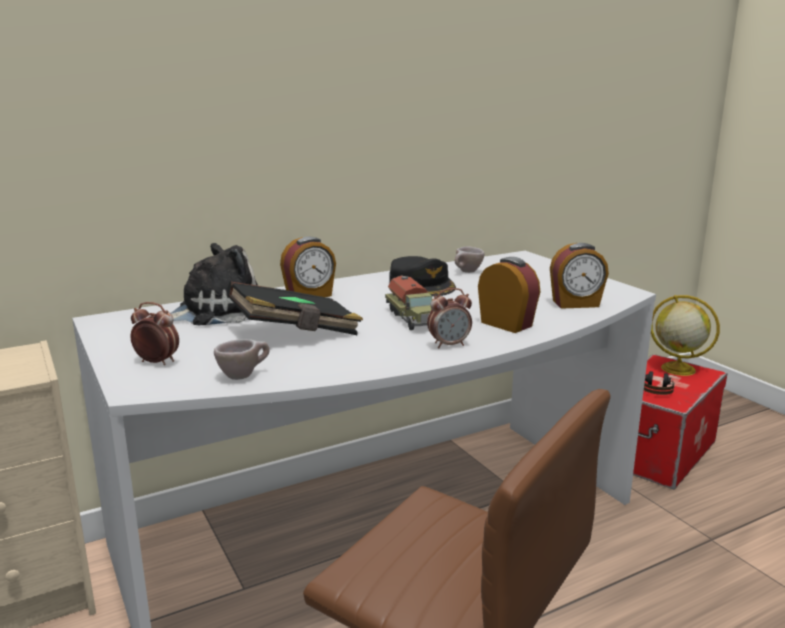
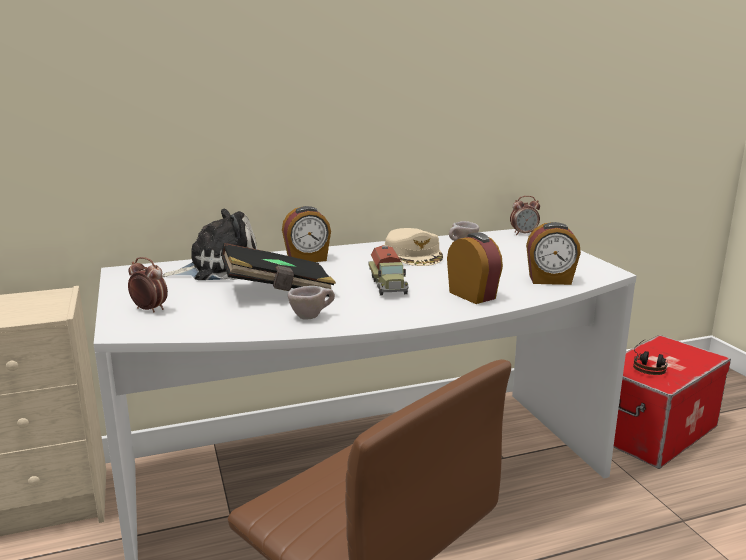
camera: 10 degrees right, 0 degrees up
beige cup [214,339,270,380] -> beige cup moved to [288,286,335,320]
black cap [389,256,456,296] -> beige cap [384,228,443,266]
alarm clock [427,288,472,348] -> alarm clock moved to [510,196,540,235]
globe [651,295,720,376] -> none

